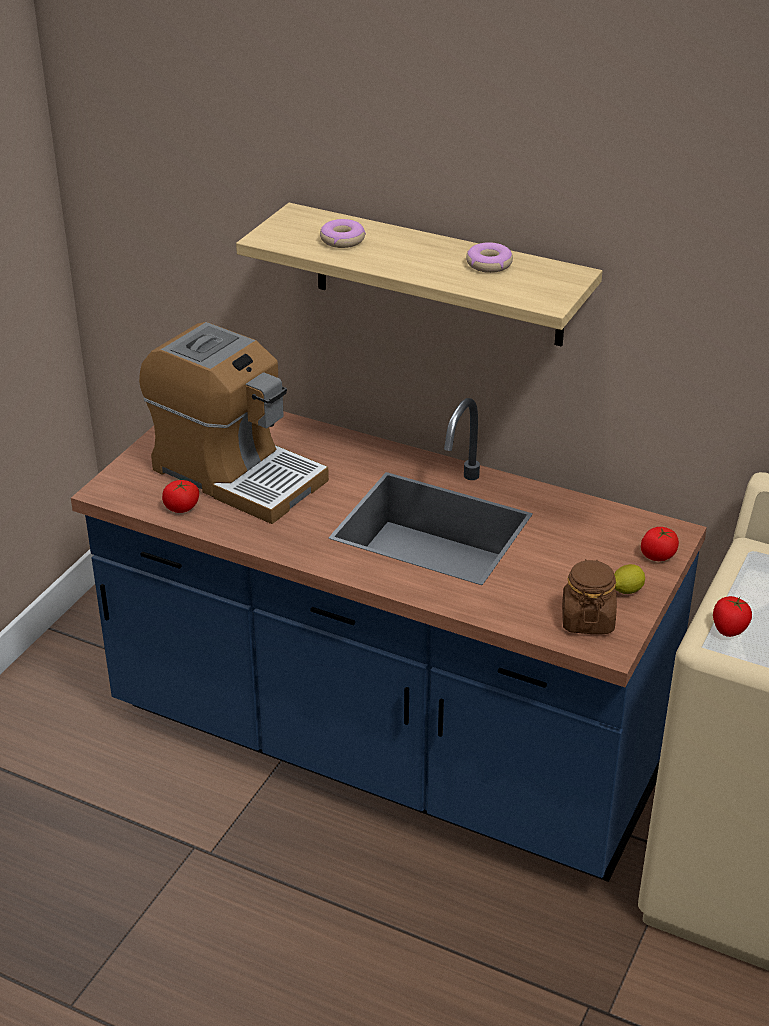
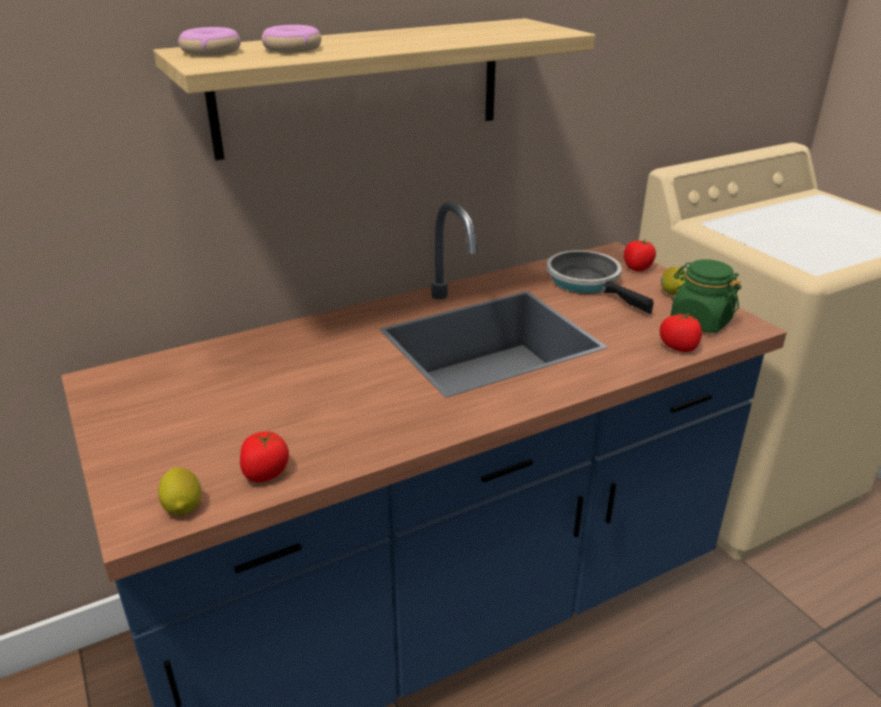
camera: 55 degrees left, 5 degrees down
coffee machine [139,322,329,524] -> none
donut [466,242,513,273] -> donut moved to [178,27,241,56]
brown jar [562,559,617,634] -> green jar [671,259,741,333]
tomato [713,596,752,637] -> tomato moved to [660,313,702,352]
none -> lemon [158,467,201,515]
none -> frying pan [547,250,654,314]

